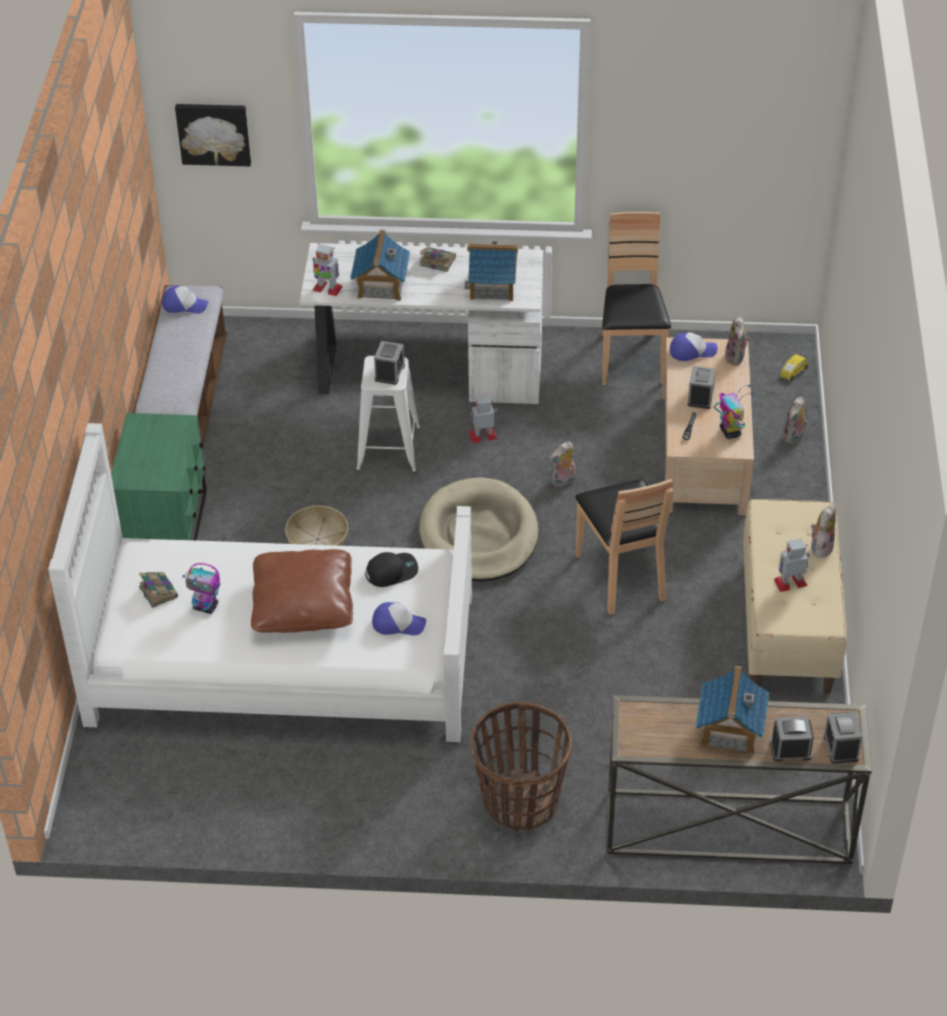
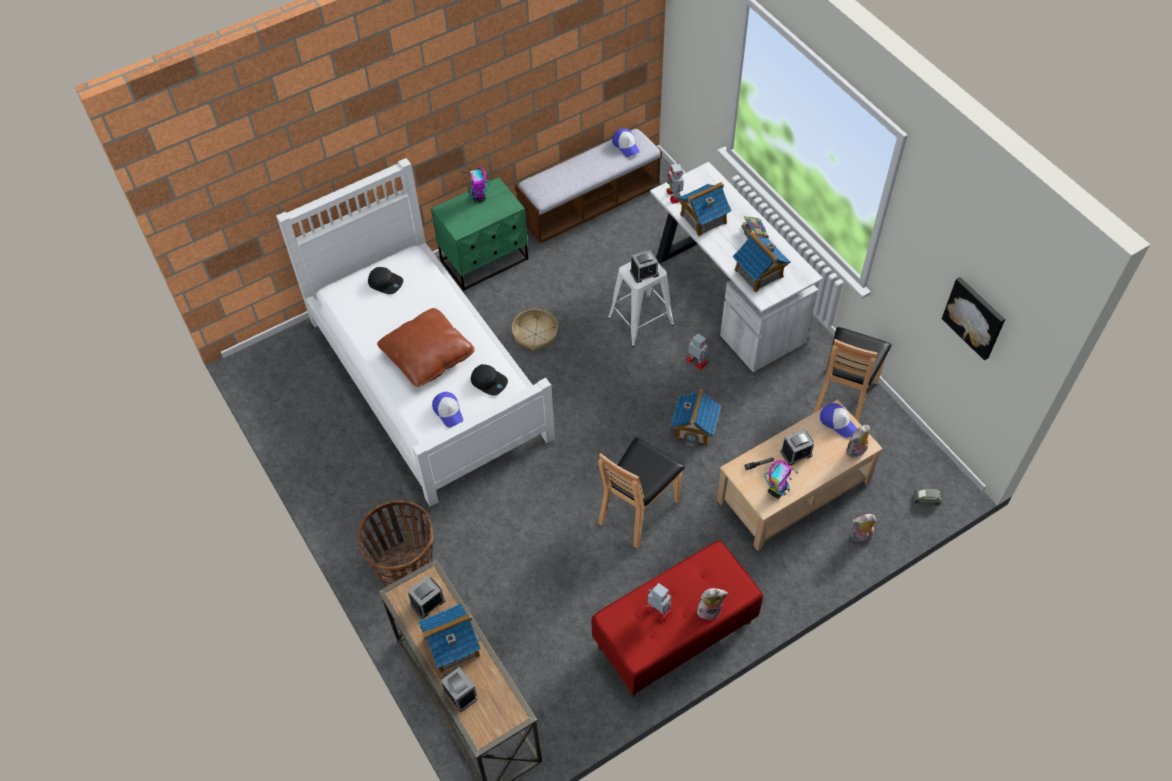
camera: 55 degrees right, 10 degrees up
book [139,572,178,608] -> black cap [368,267,403,294]
picture [175,104,251,166] -> picture moved to [942,277,1005,361]
toy robot [182,563,220,614] -> toy robot moved to [461,166,490,202]
beige dog bed [419,477,538,582] -> none
plush toy [549,441,576,487] -> toy house [670,389,721,447]
brown chair [602,212,671,385] -> brown chair turned 150 degrees clockwise [814,327,891,422]
beige bench [743,499,847,694] -> red bench [591,540,763,697]
yellow toy car [780,354,808,381] -> grey toy car [914,488,941,506]
alarm clock [824,712,863,764] -> alarm clock moved to [408,576,446,619]

